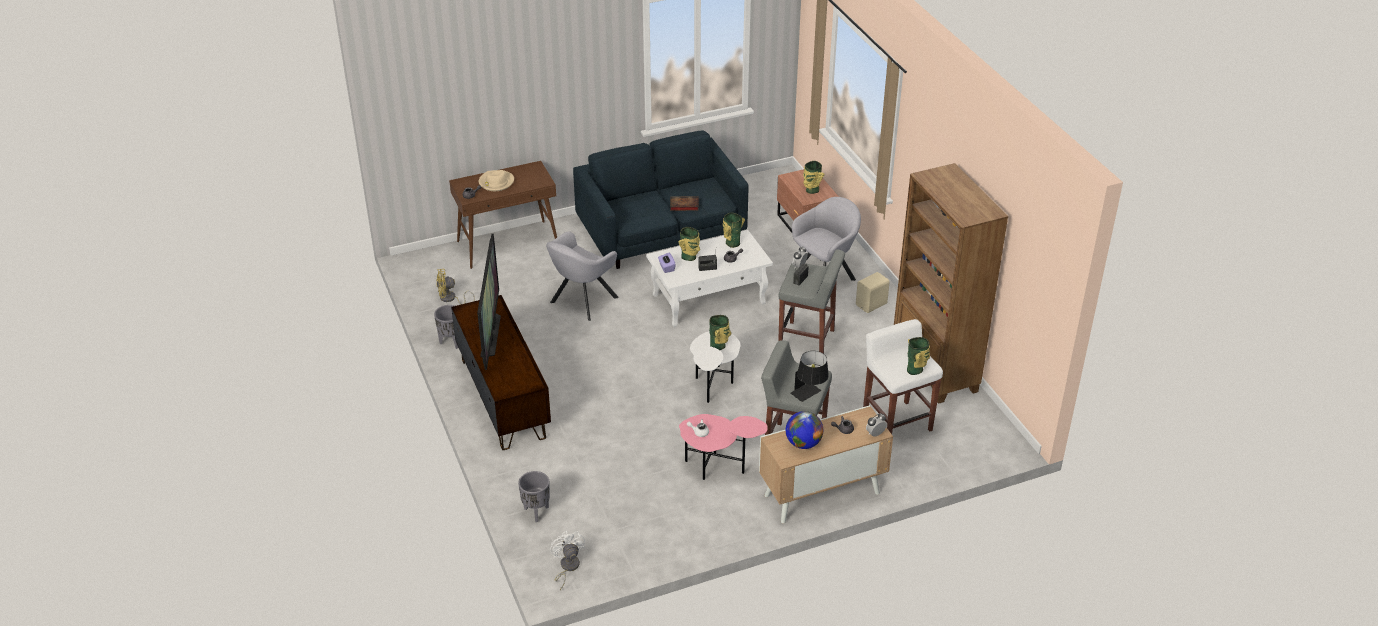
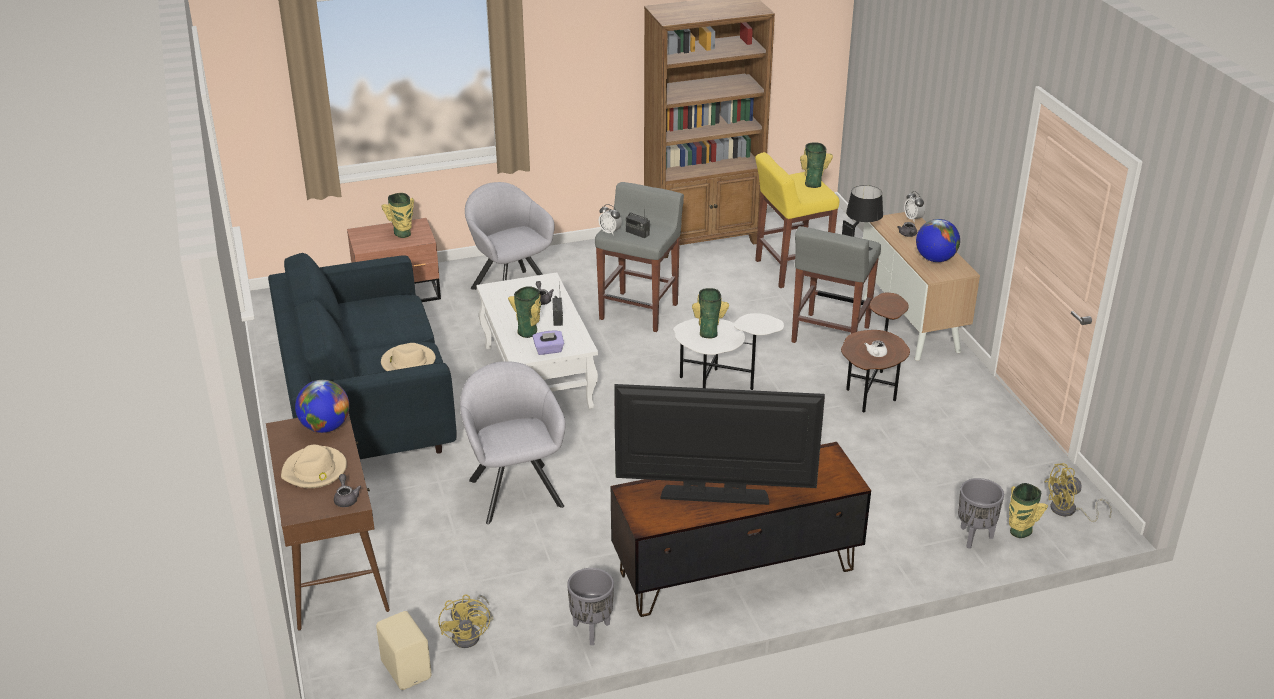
camera: 85 degrees left, 5 degrees down
grey armchair [546,231,619,321] -> grey armchair turned 150 degrees counterclockwise [460,361,565,524]
white fan [550,531,585,590] -> yellow fan [1045,463,1112,522]
book [670,196,699,211] -> none
pink side table [679,414,768,480] -> brown side table [841,293,910,412]
vase [723,213,745,248] -> vase moved to [1009,483,1048,538]
beige speaker [856,272,890,313] -> beige speaker moved to [376,611,432,690]
white stool [863,319,943,434] -> yellow stool [755,152,839,288]
none -> globe [295,380,349,433]
none -> beige hat [381,343,436,371]

